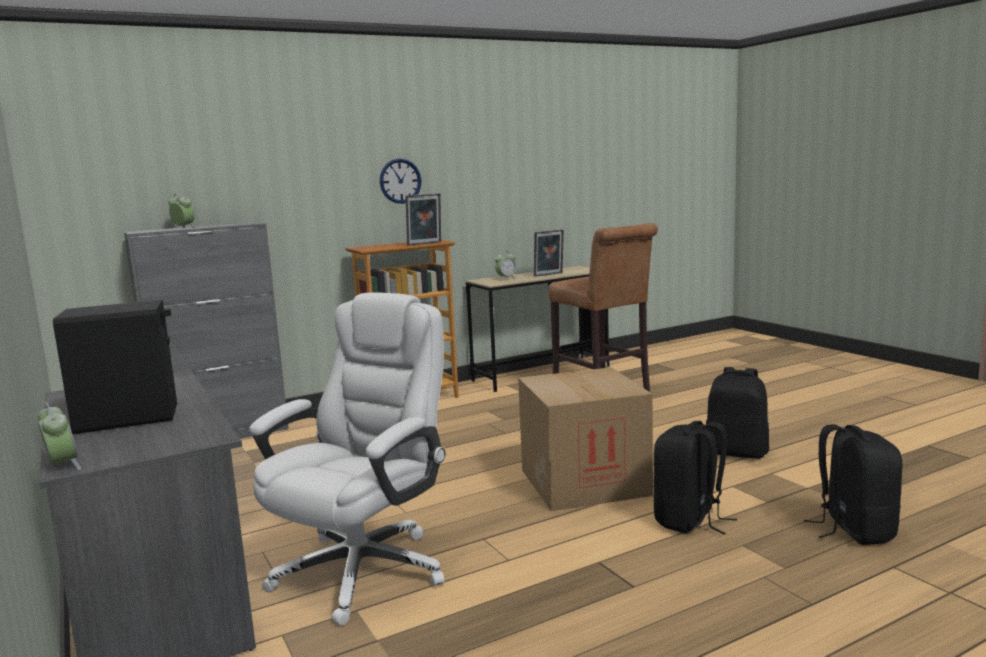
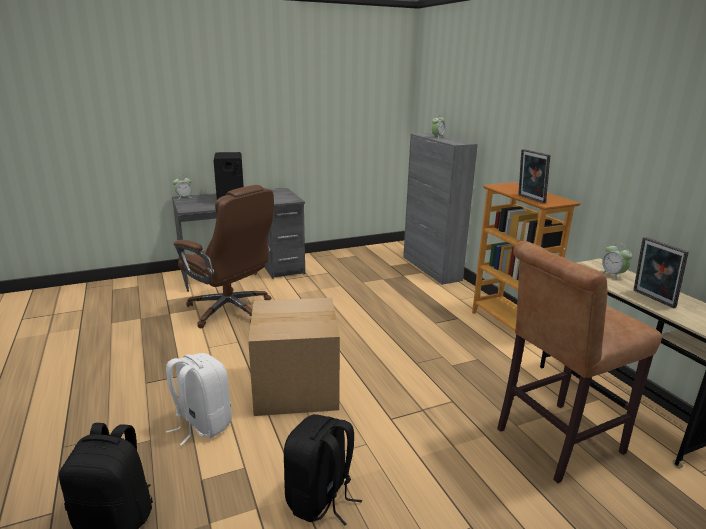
camera: 95 degrees right, 10 degrees up
white office chair [249,292,446,626] -> brown office chair [174,185,274,328]
wall clock [380,159,421,204] -> none
black backpack [653,421,737,535] -> white backpack [166,353,232,446]

